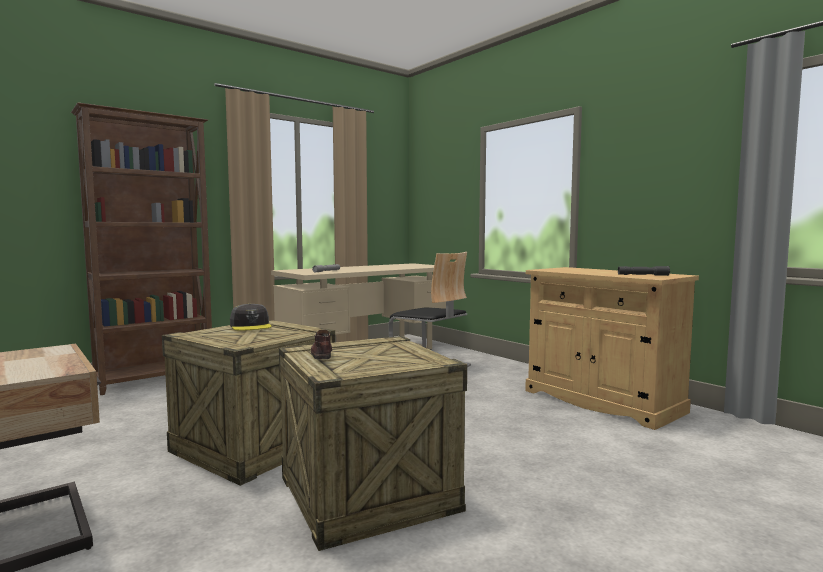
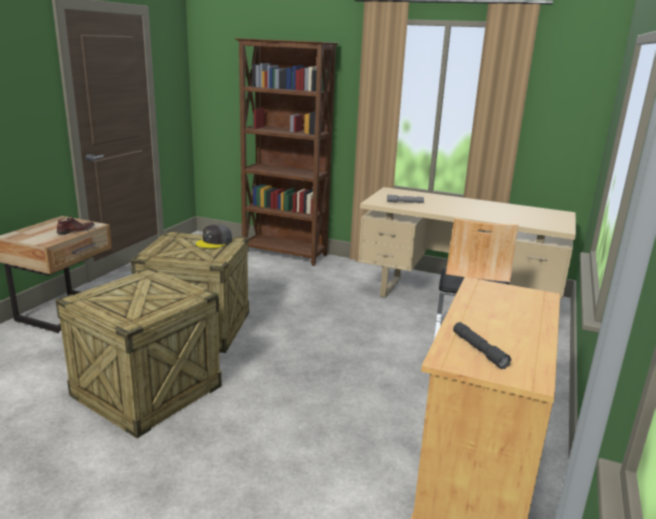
camera: 60 degrees right, 15 degrees up
brown shoe [311,330,332,359] -> brown shoe moved to [57,217,95,234]

